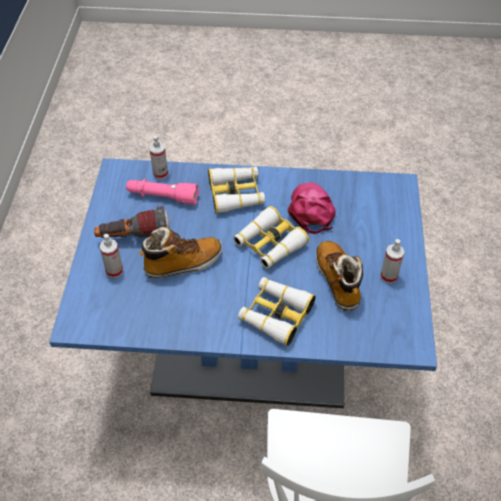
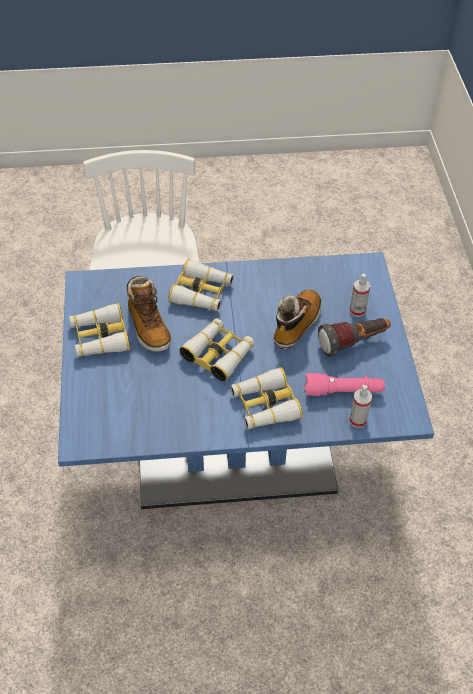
camera: 170 degrees right, 0 degrees up
boot [139,227,222,279] -> boot turned 150 degrees clockwise [274,290,321,349]
pink cap [288,182,336,234] -> none
spray bottle [380,239,404,283] -> binoculars [69,303,130,357]

